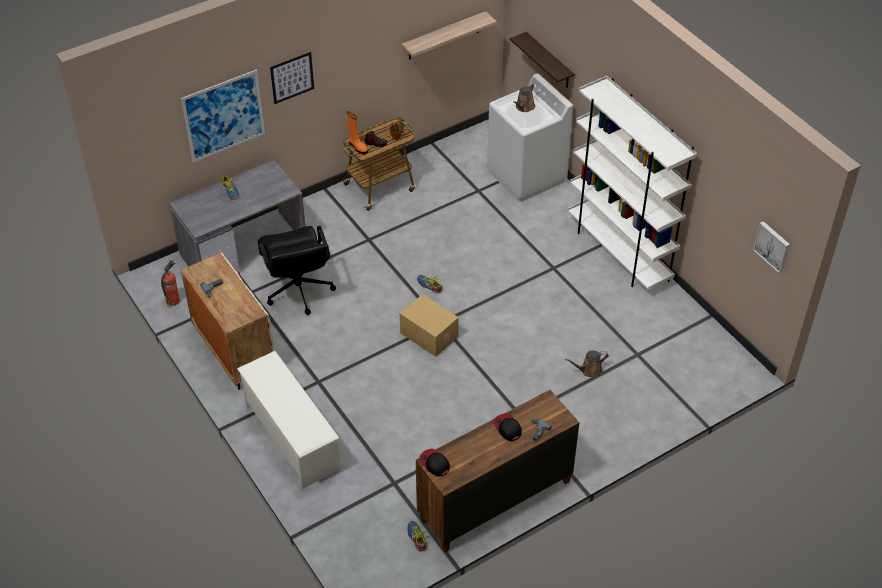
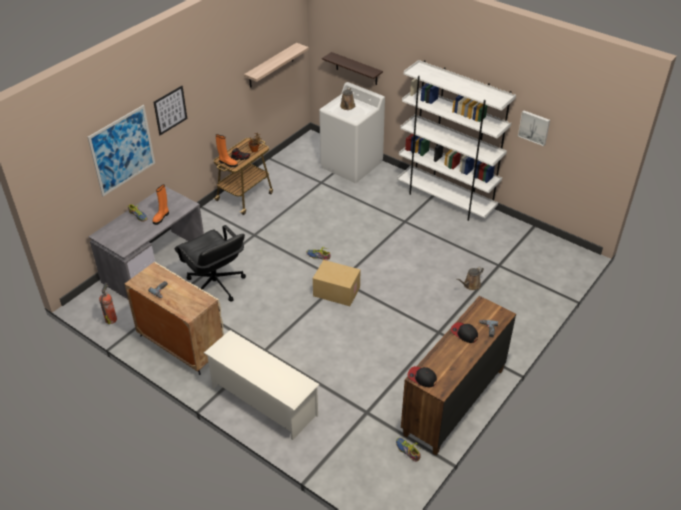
camera: 20 degrees left, 5 degrees down
picture [753,221,790,273] -> picture moved to [518,110,550,146]
none -> orange boot [152,184,169,225]

